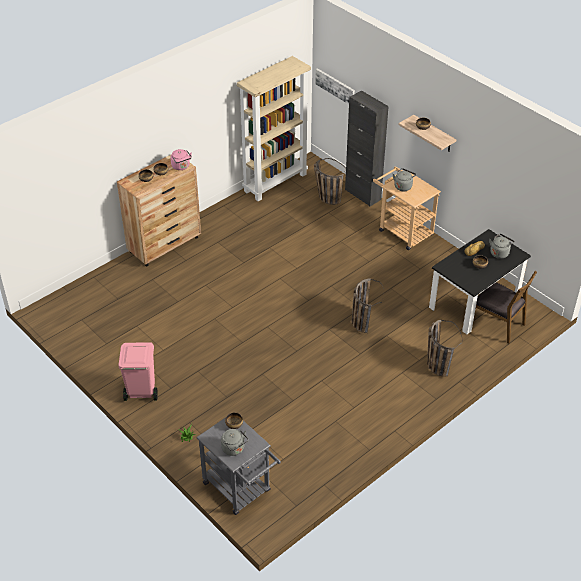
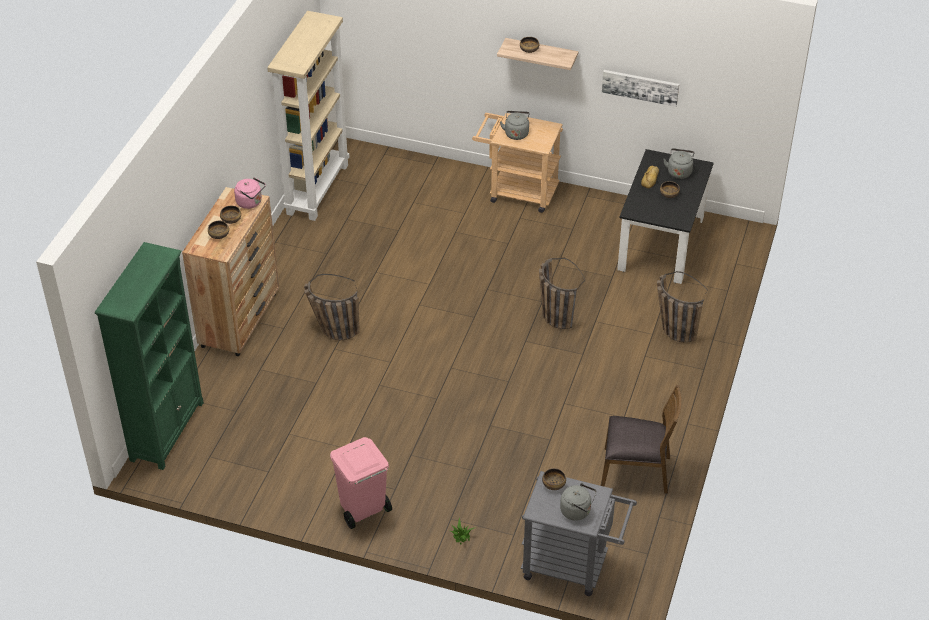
camera: 30 degrees left, 0 degrees up
basket [314,158,346,205] -> basket moved to [304,274,360,340]
picture [315,68,355,104] -> picture moved to [602,70,679,107]
black cabinet [345,90,389,206] -> none
brown chair [475,271,537,344] -> brown chair moved to [601,385,681,494]
none -> green bookcase [95,242,204,470]

